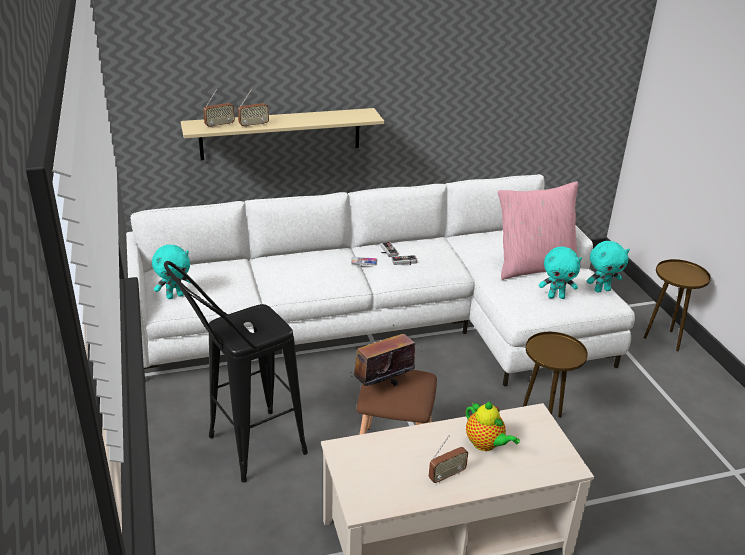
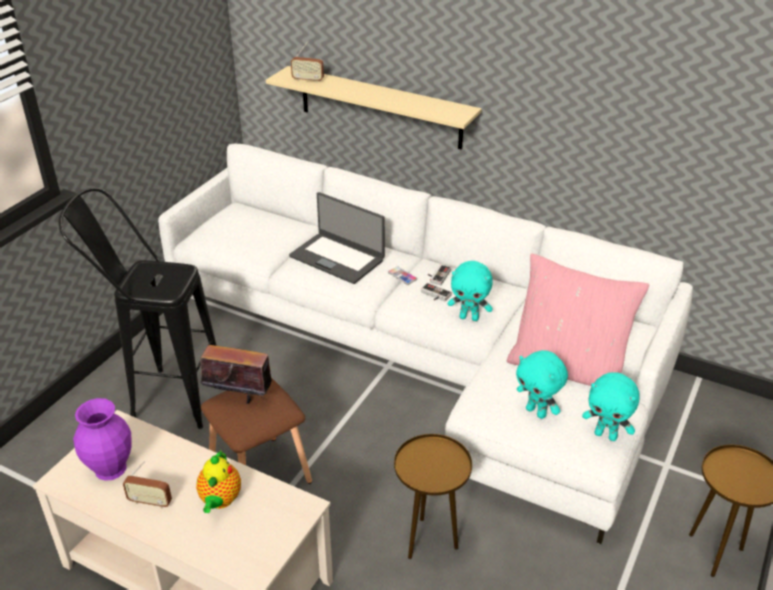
camera: 45 degrees right, 5 degrees up
turquoise plush toy [152,245,191,299] -> turquoise plush toy moved to [448,261,493,321]
radio [238,89,269,128] -> none
none -> purple vase [73,398,131,481]
none -> laptop [289,192,385,284]

